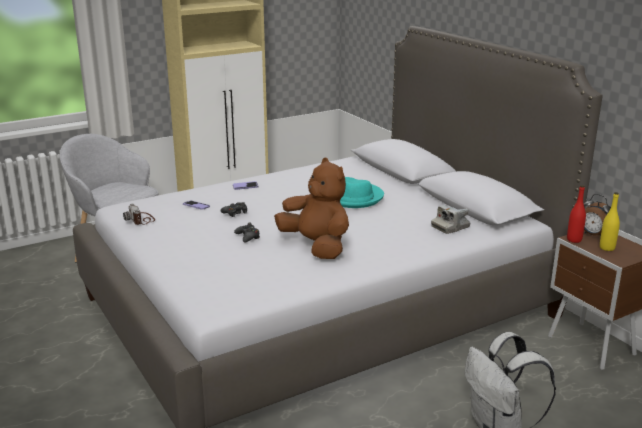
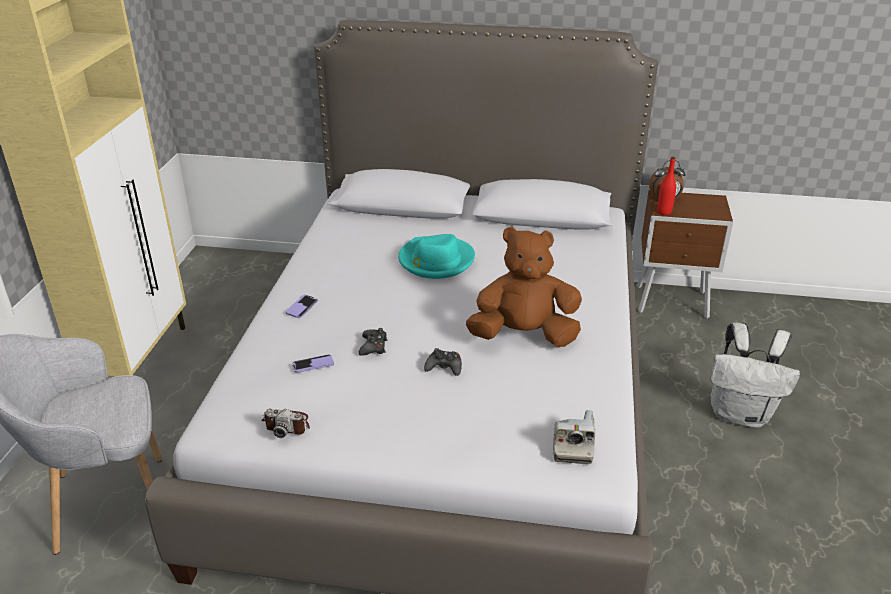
camera: 50 degrees left, 10 degrees up
camera [431,205,470,234] -> camera moved to [553,410,595,464]
yellow bottle [600,192,620,251] -> none

